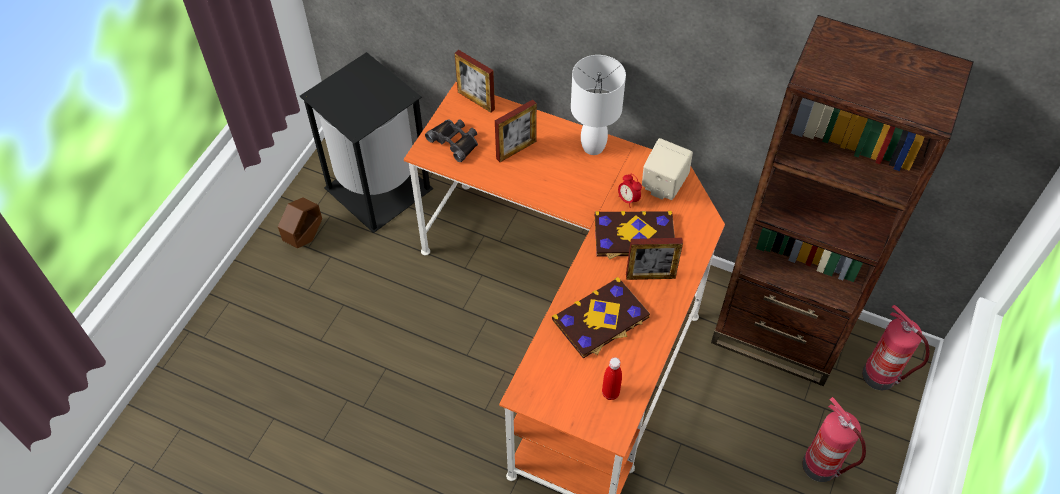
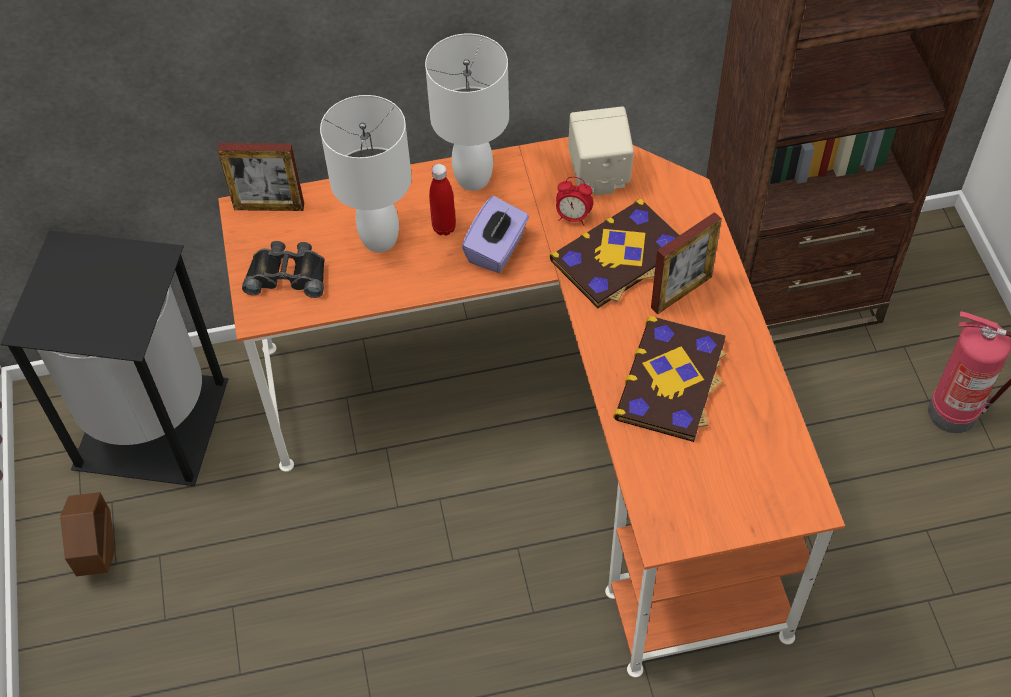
camera: 35 degrees left, 0 degrees up
picture frame [495,100,537,162] -> white table lamp [320,95,412,252]
red bottle [602,357,622,400] -> red bottle moved to [429,164,456,236]
fire extinguisher [862,305,929,390] -> none
none -> purple tissue box [462,196,529,273]

